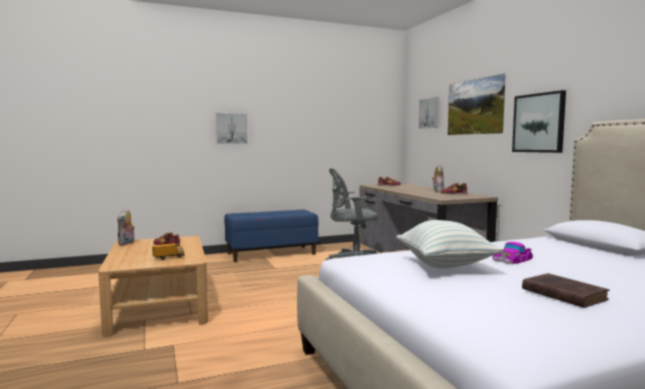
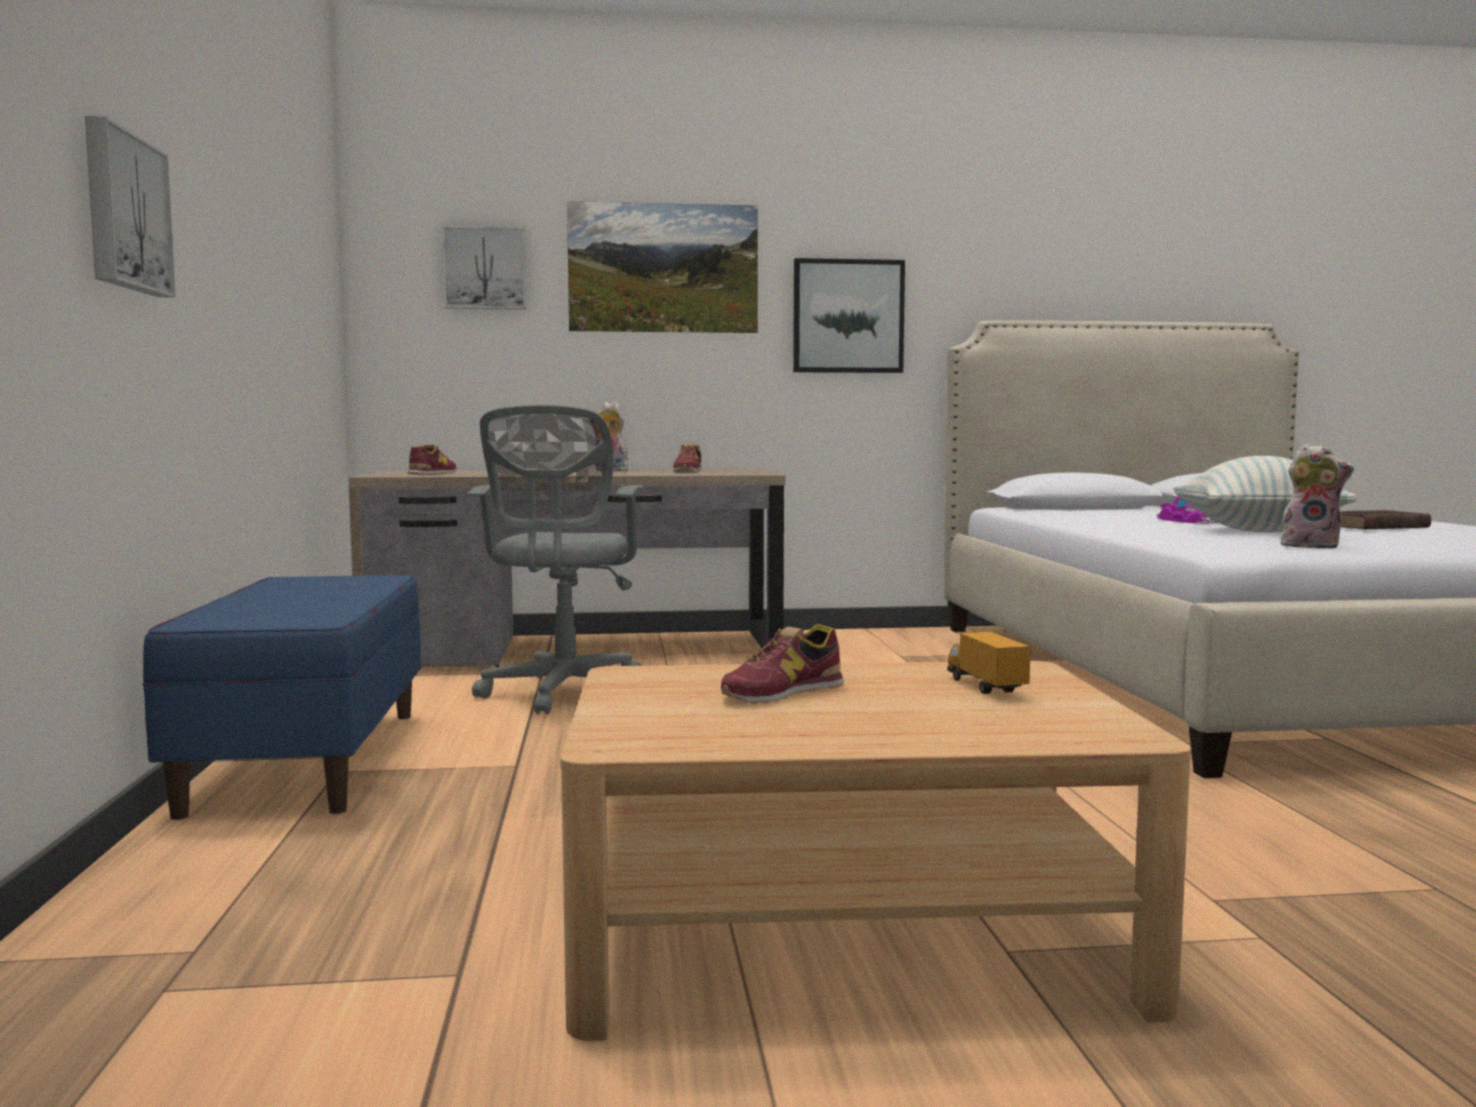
camera: 75 degrees left, 0 degrees up
plush toy [118,208,135,245] -> plush toy moved to [1281,444,1354,549]

